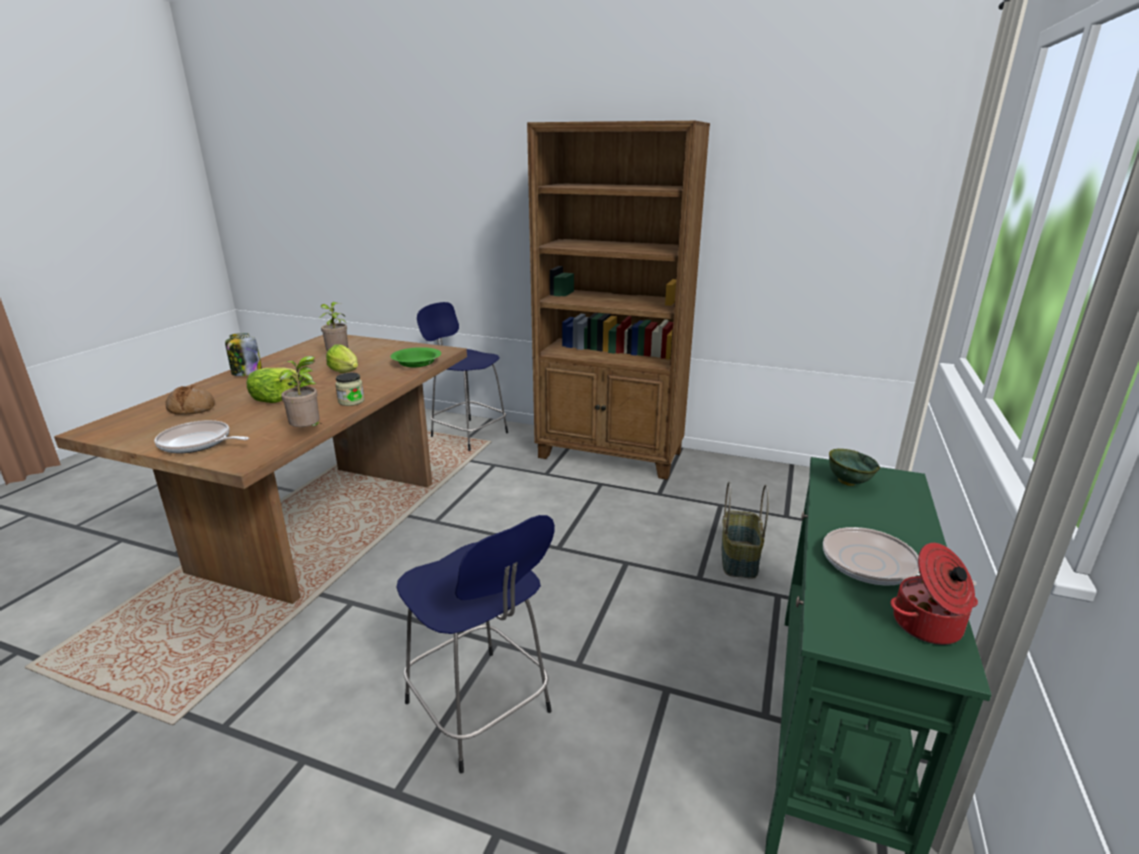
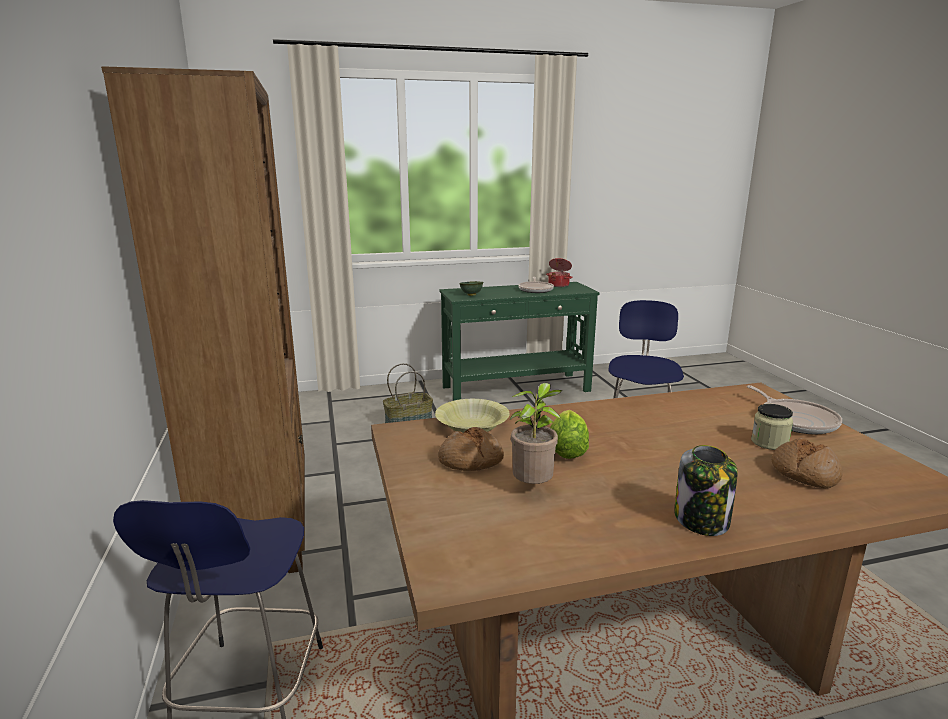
camera: 125 degrees left, 5 degrees down
lettuce [246,367,300,403] -> none
potted plant [279,356,323,427] -> none
jar [335,373,365,406] -> jar moved to [751,404,793,450]
green bowl [390,347,441,367] -> yellow bowl [435,399,510,433]
none -> bread [438,427,504,471]

